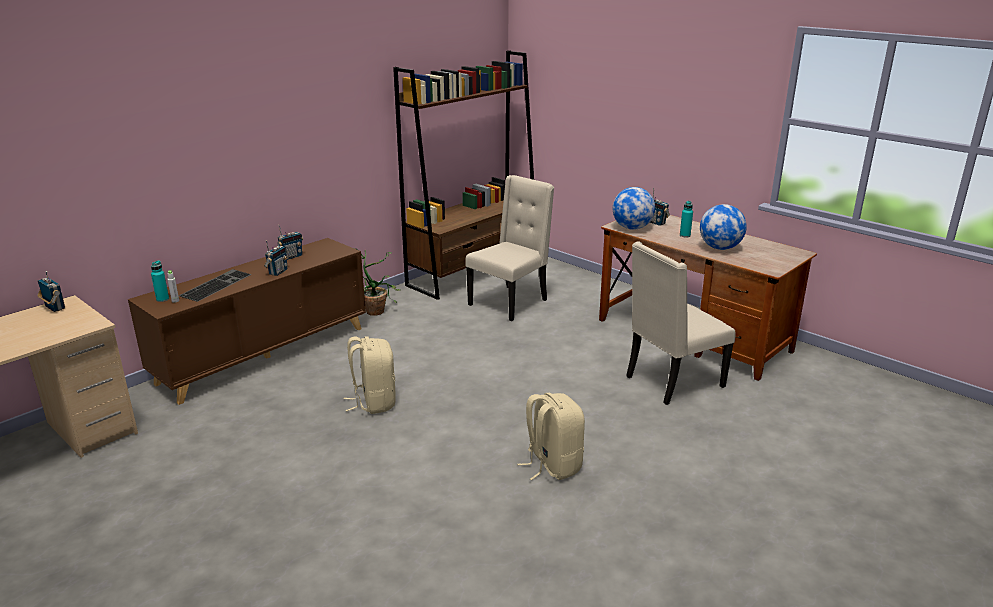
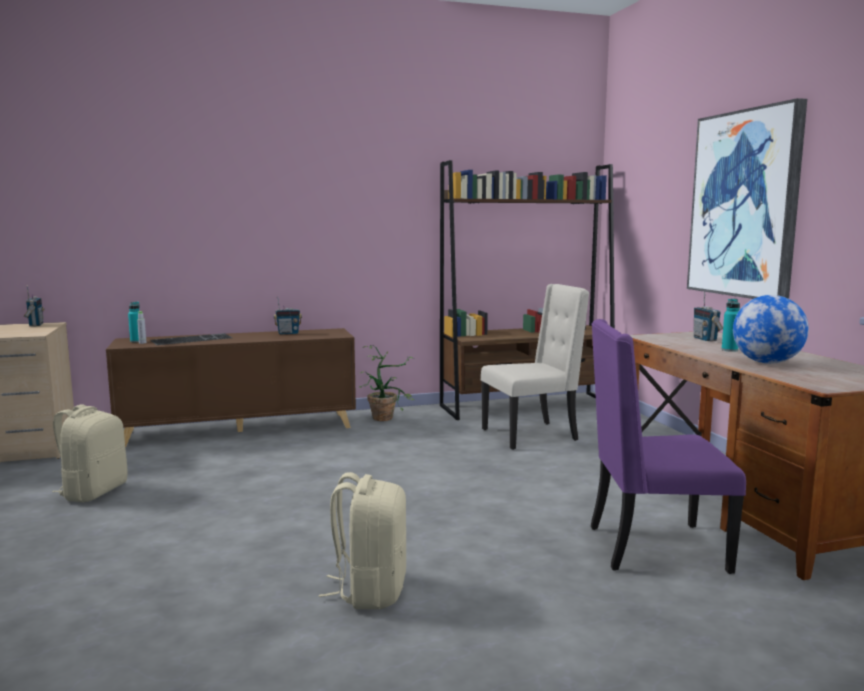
camera: 30 degrees right, 15 degrees down
radio [264,240,287,276] -> none
beige backpack [344,336,396,414] -> beige backpack moved to [52,404,128,502]
globe [613,187,655,230] -> none
beige chair [626,241,736,405] -> purple chair [591,319,746,574]
none -> picture [687,98,807,299]

